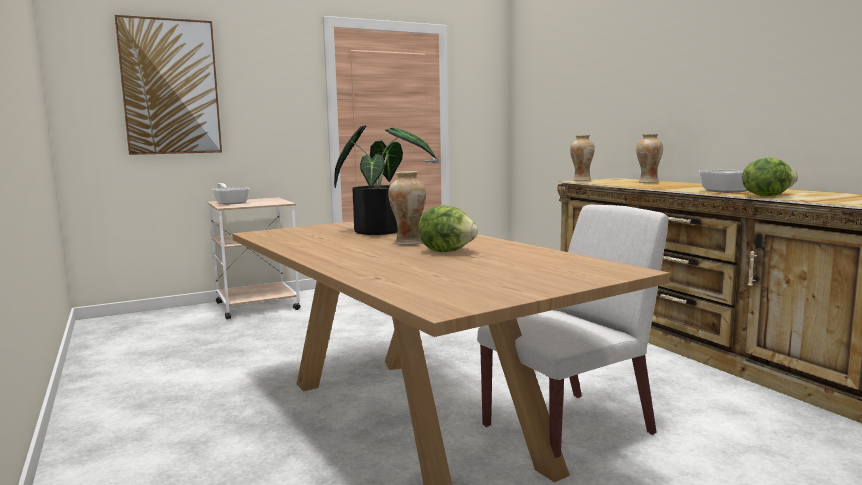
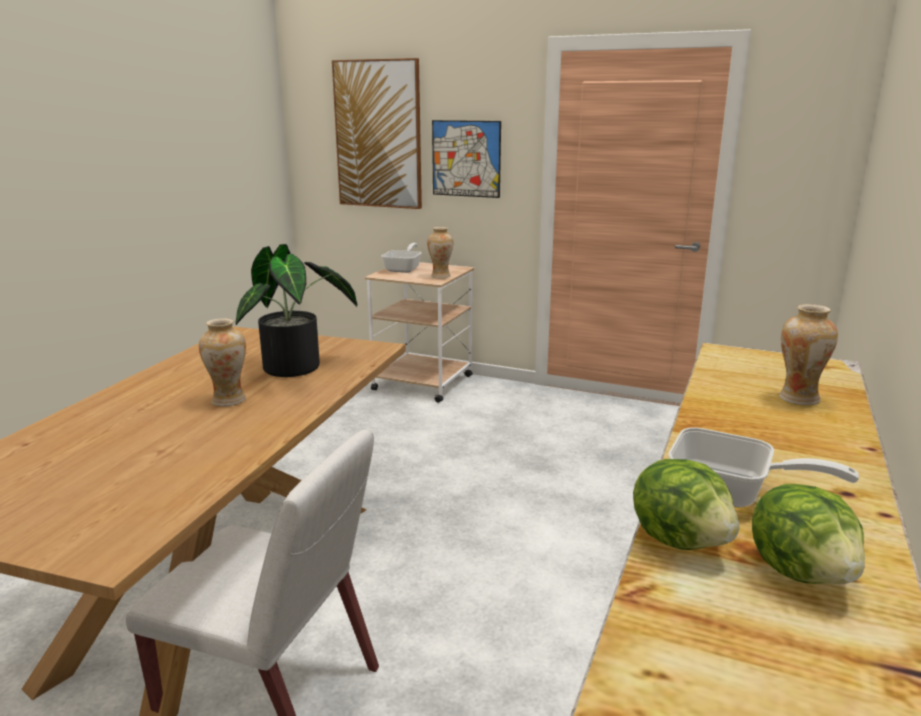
camera: 50 degrees right, 10 degrees up
lettuce [418,205,478,252] -> lettuce moved to [752,484,865,584]
vase [570,135,595,181] -> vase moved to [427,227,453,279]
none -> picture [432,120,501,198]

